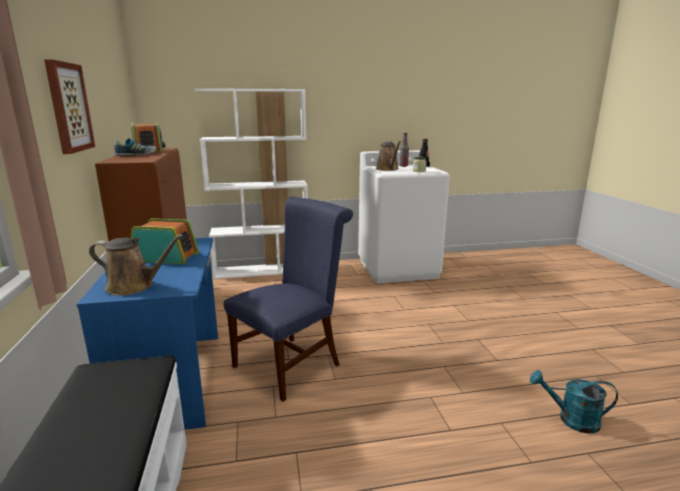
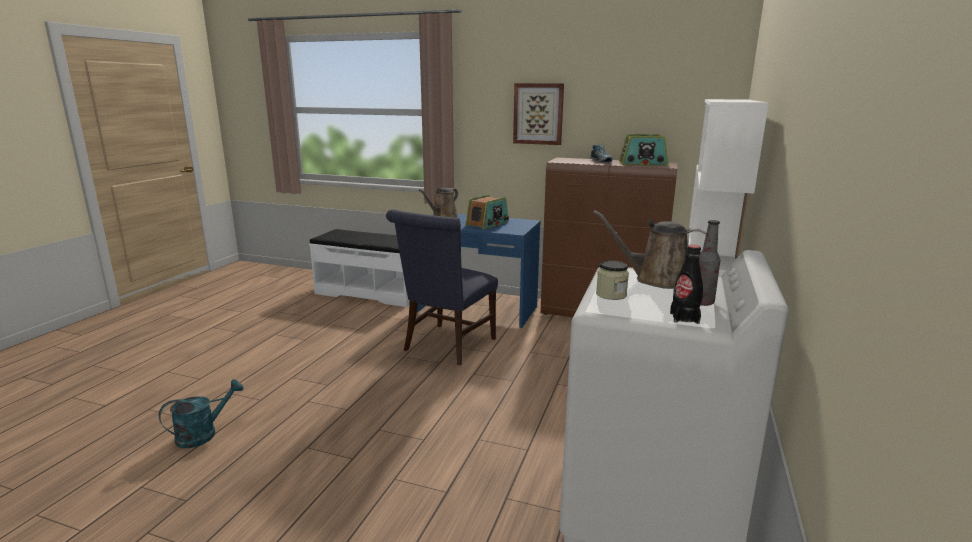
camera: 120 degrees right, 0 degrees up
blue chair [224,196,353,402] -> blue chair turned 45 degrees clockwise [386,210,498,365]

